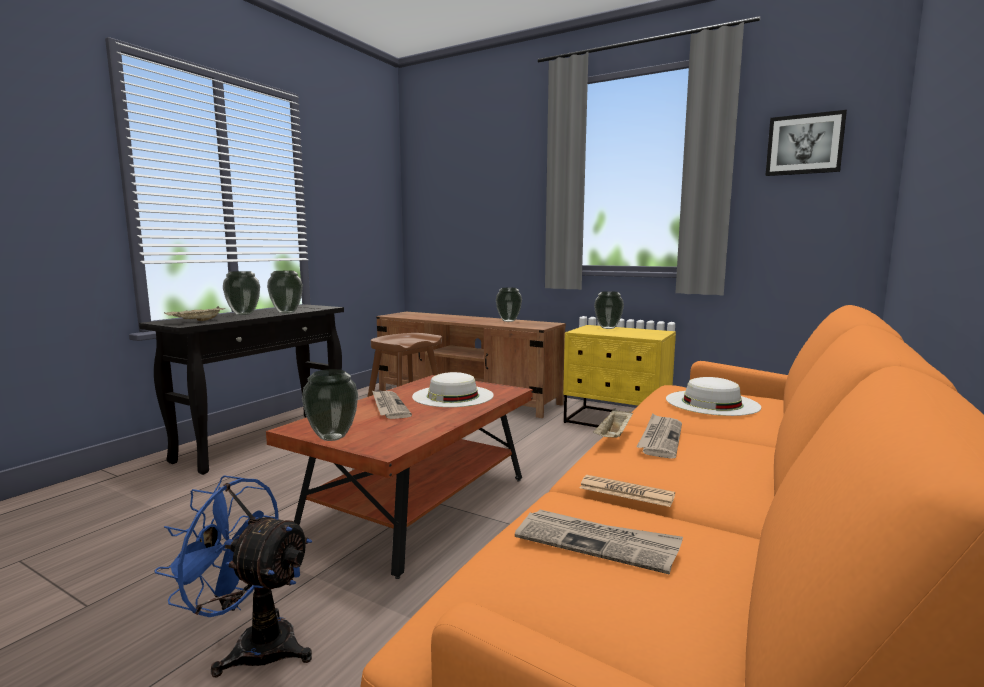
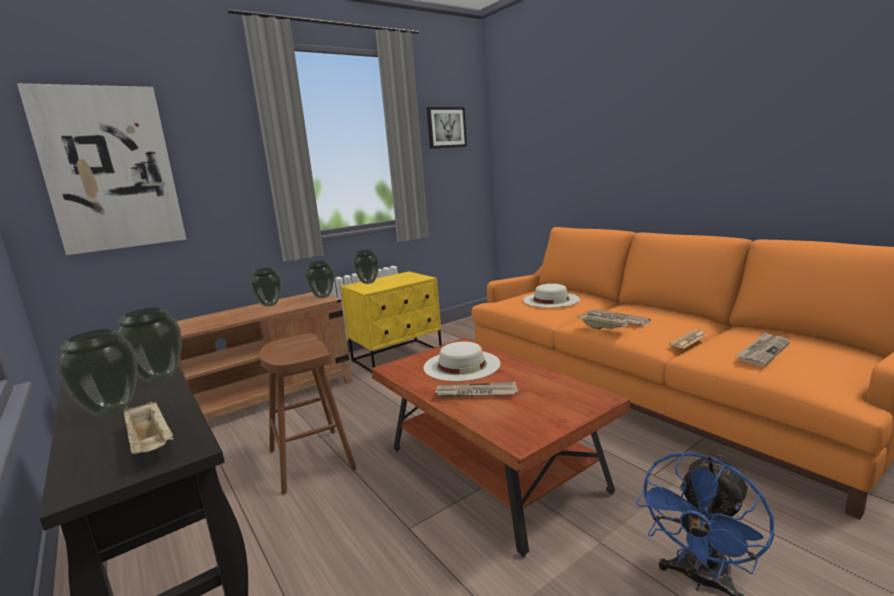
camera: 65 degrees left, 5 degrees up
vase [302,369,358,441] -> vase moved to [305,261,334,298]
none -> picture [17,83,186,255]

